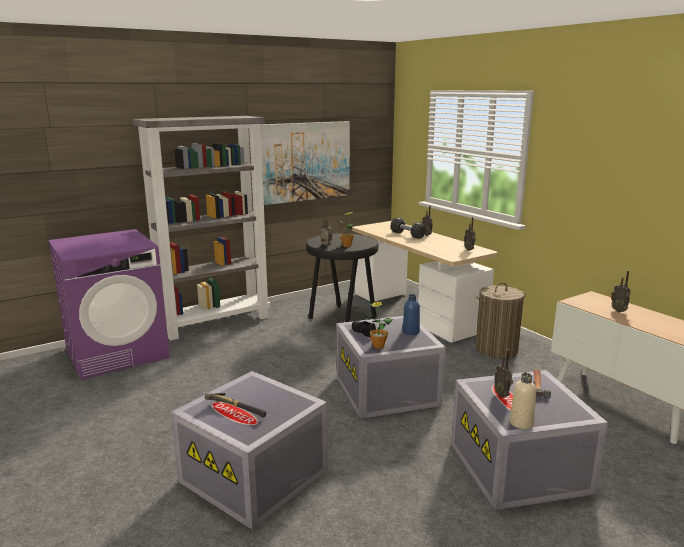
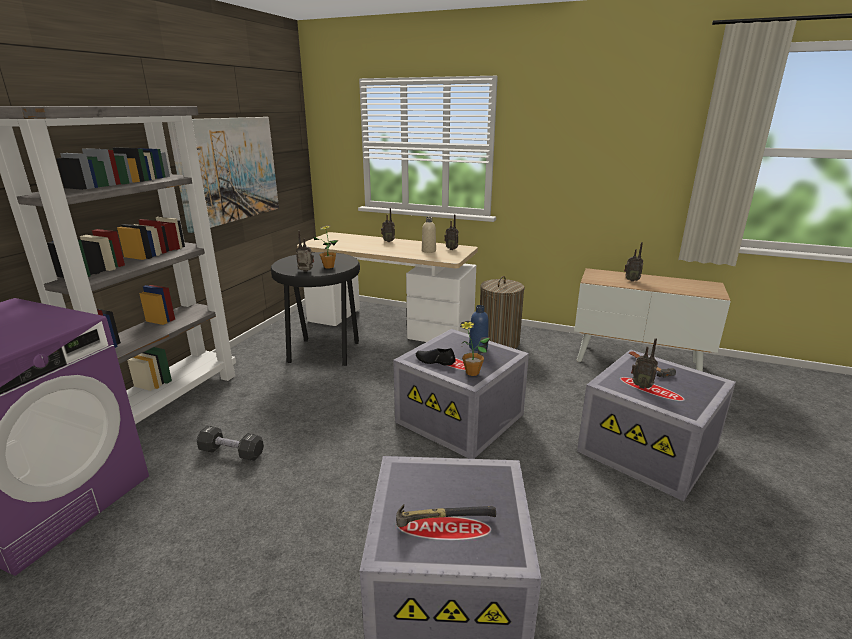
camera: 35 degrees left, 5 degrees up
black dumbbell [391,218,426,239] -> black dumbbell moved to [197,426,264,461]
beige bottle [510,373,536,429] -> beige bottle moved to [422,217,436,253]

